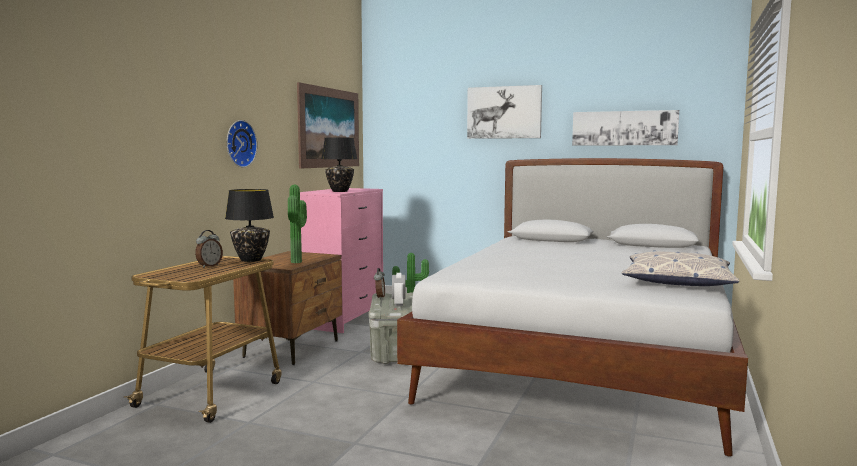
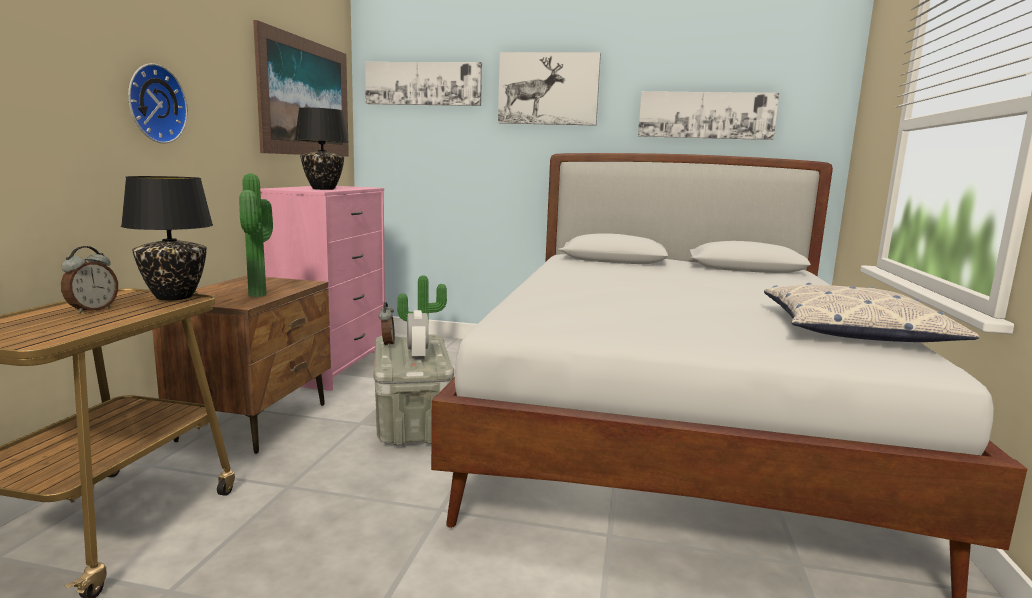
camera: 10 degrees left, 5 degrees up
none -> picture [365,62,482,106]

